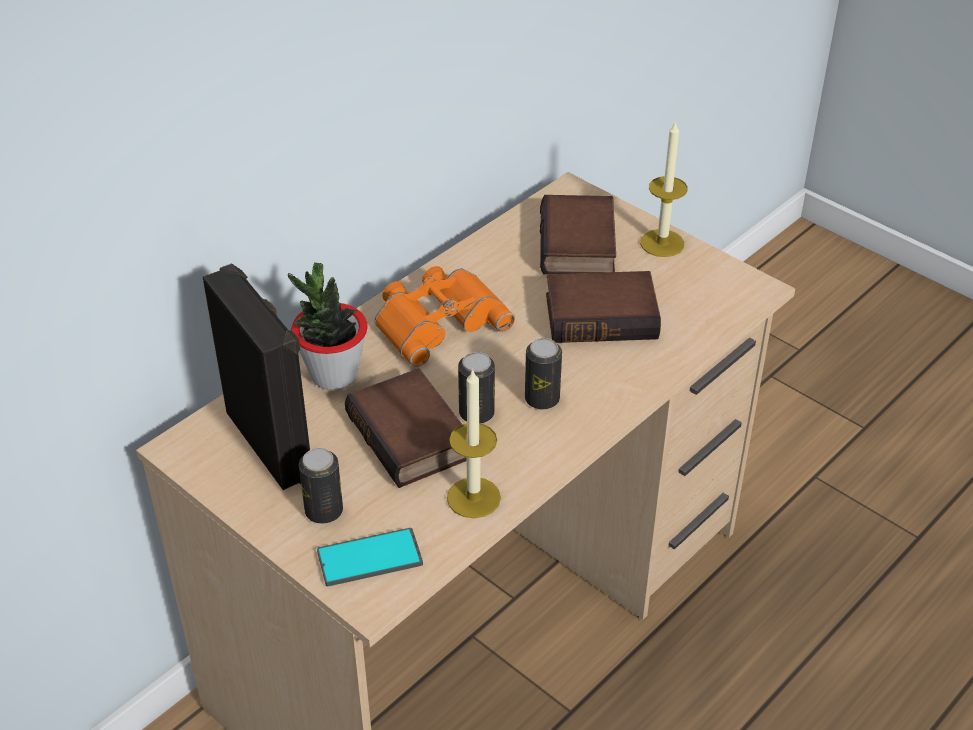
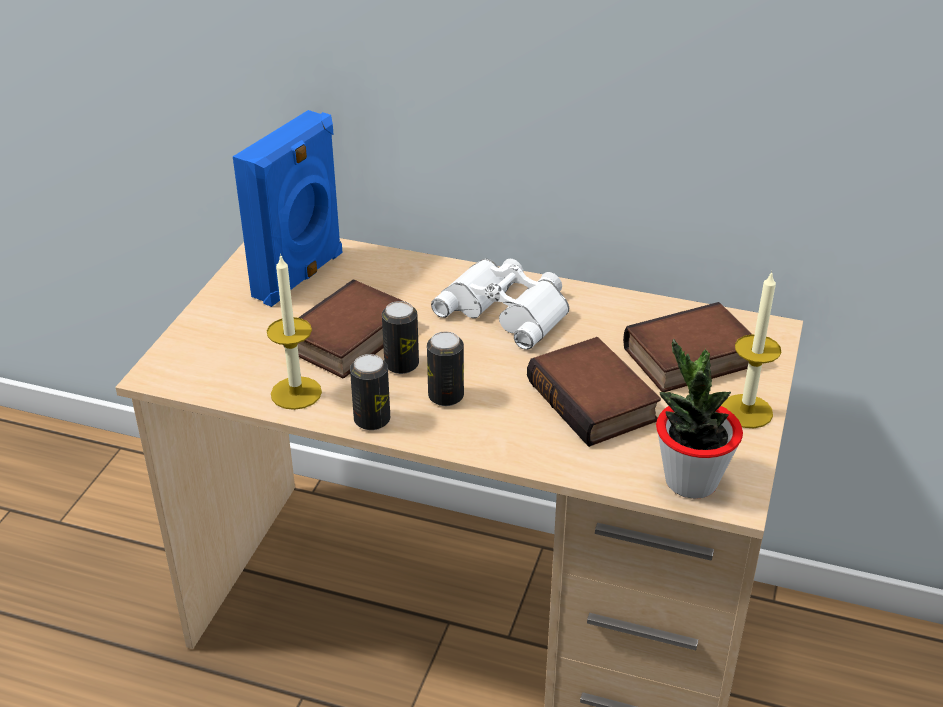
camera: 65 degrees right, 5 degrees down
black speaker [203,263,310,490] -> blue speaker [233,110,343,307]
potted plant [288,262,368,390] -> potted plant moved to [656,339,743,499]
can [299,448,343,524] -> can moved to [350,354,390,430]
phone [317,528,423,586] -> none
orange binoculars [374,266,515,367] -> white binoculars [431,259,569,350]

